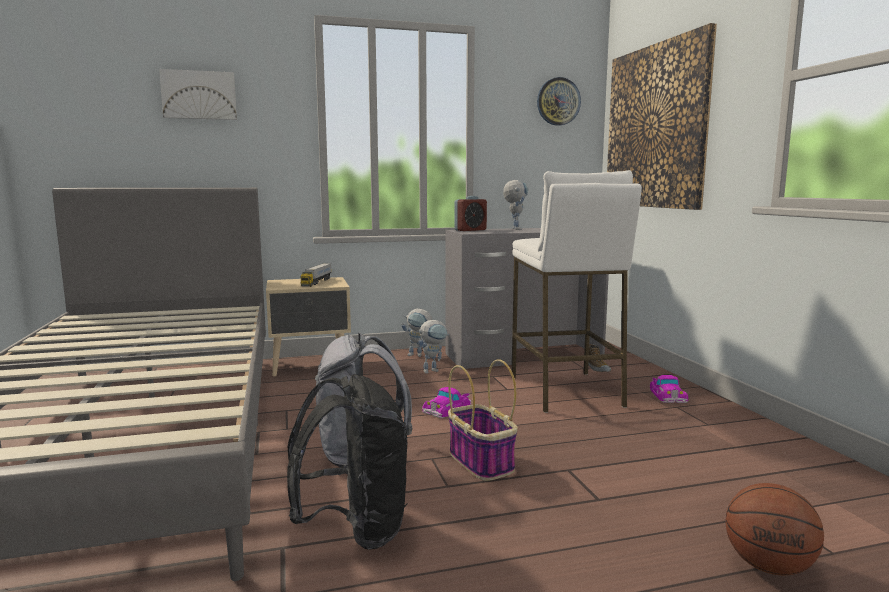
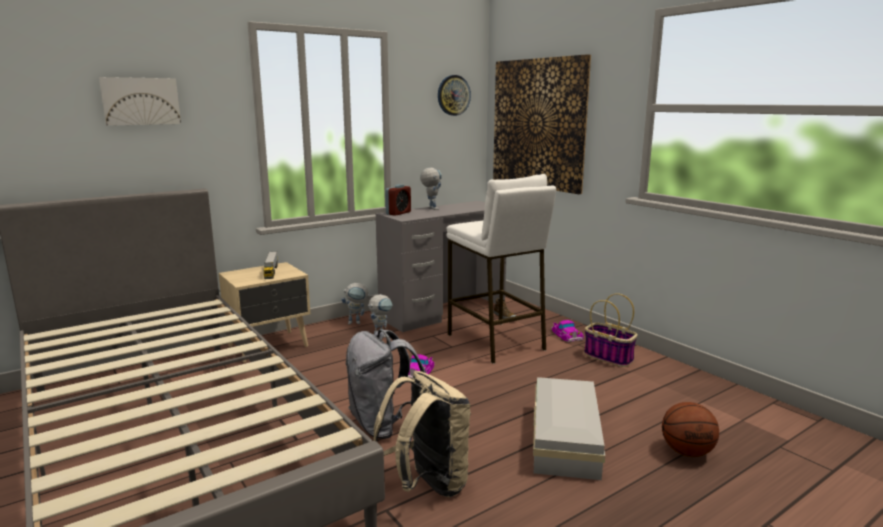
camera: 20 degrees left, 5 degrees up
black backpack [287,374,408,550] -> beige backpack [374,371,471,497]
basket [448,359,518,481] -> basket moved to [584,293,638,367]
none -> white storage box [533,377,605,480]

